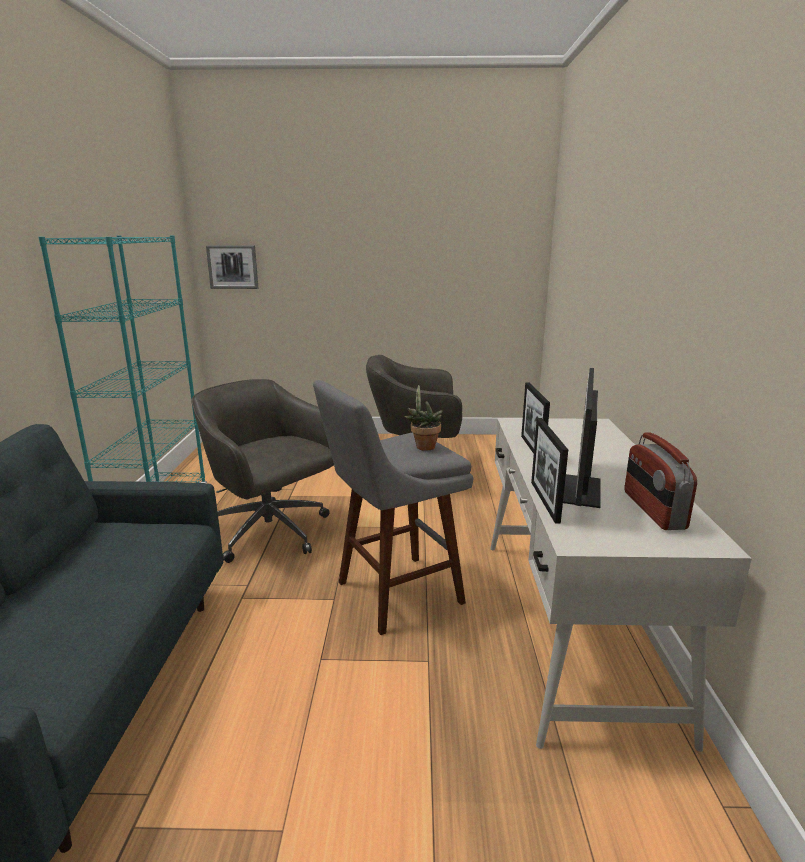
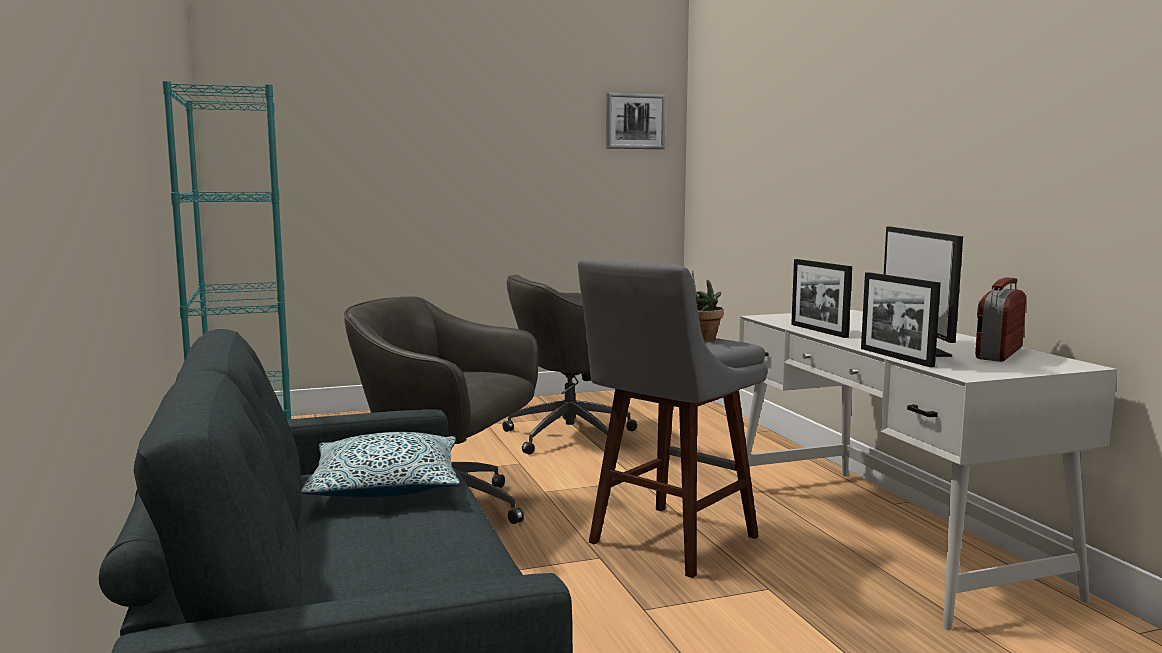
camera: 20 degrees left, 10 degrees down
picture [206,245,259,289] -> picture moved to [606,93,666,149]
radio [624,433,697,530] -> radio turned 60 degrees clockwise [975,277,1026,362]
none -> pillow [301,432,460,497]

